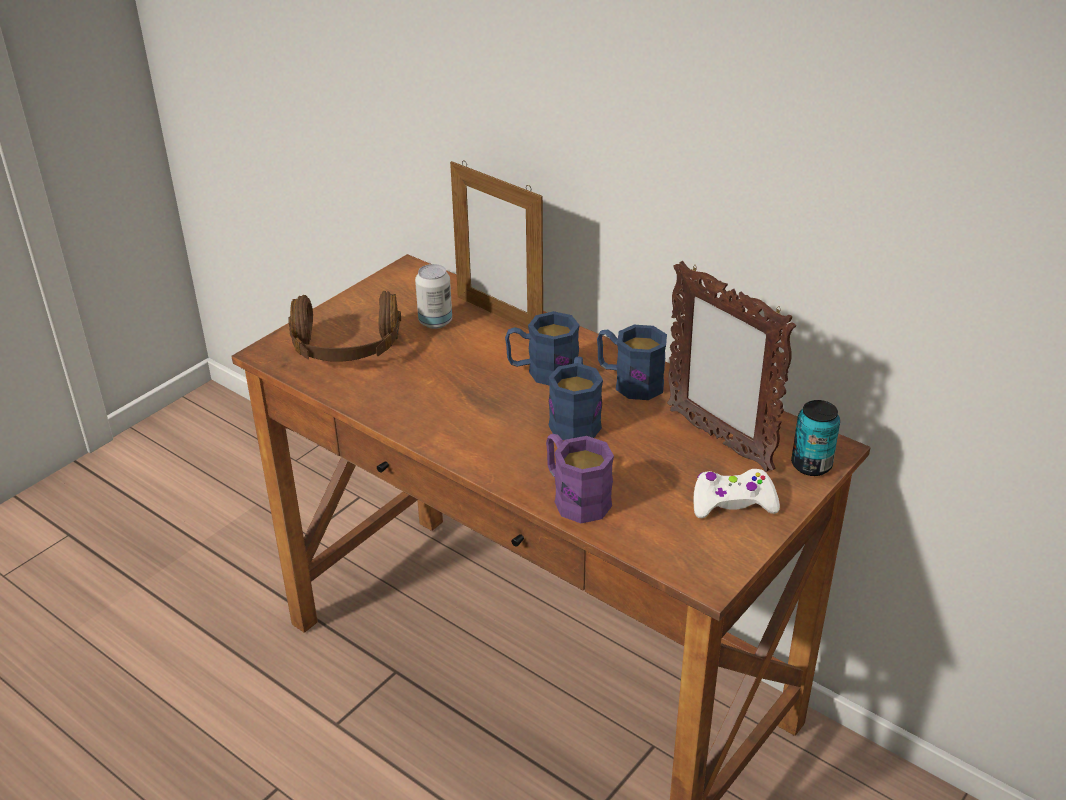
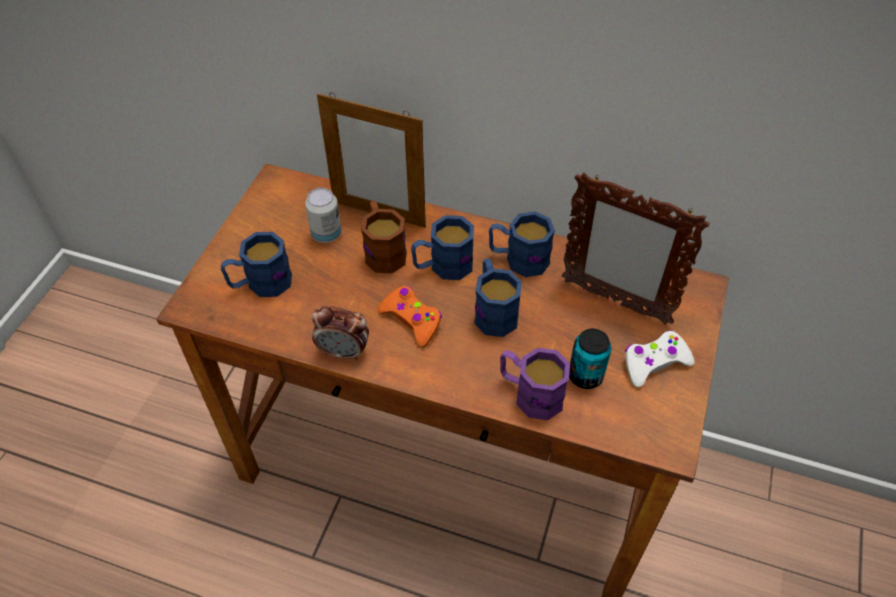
camera: 20 degrees left, 15 degrees up
brown headphones [289,291,401,362] -> blue mug [221,232,292,297]
can [791,400,840,476] -> can moved to [569,329,612,389]
none -> alarm clock [312,306,369,361]
none -> brown mug [361,201,407,273]
none -> orange game controller [377,286,442,347]

